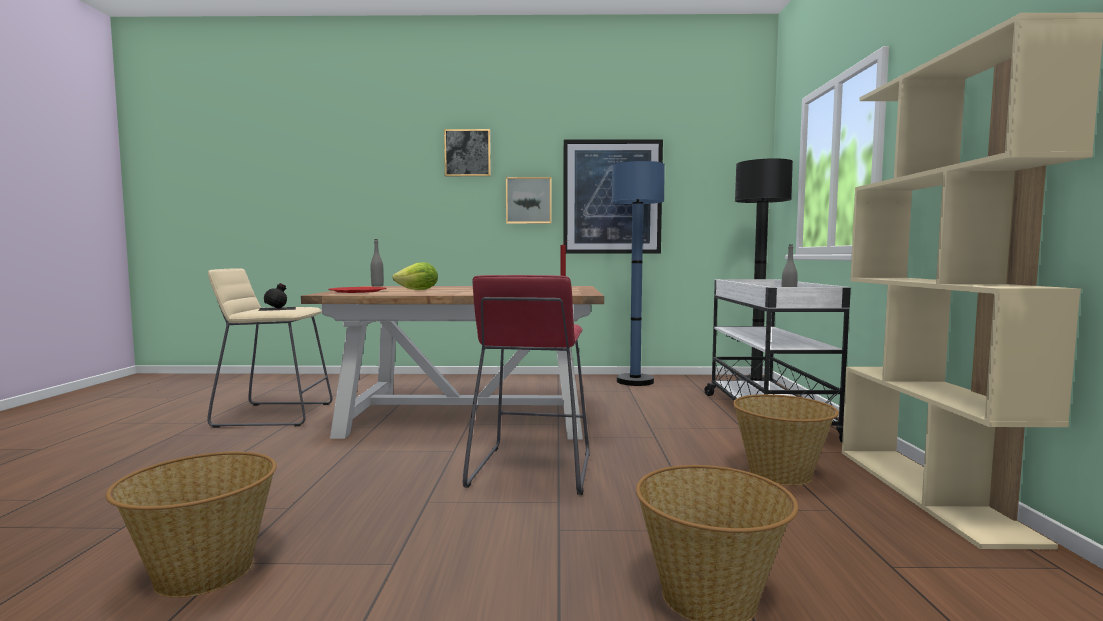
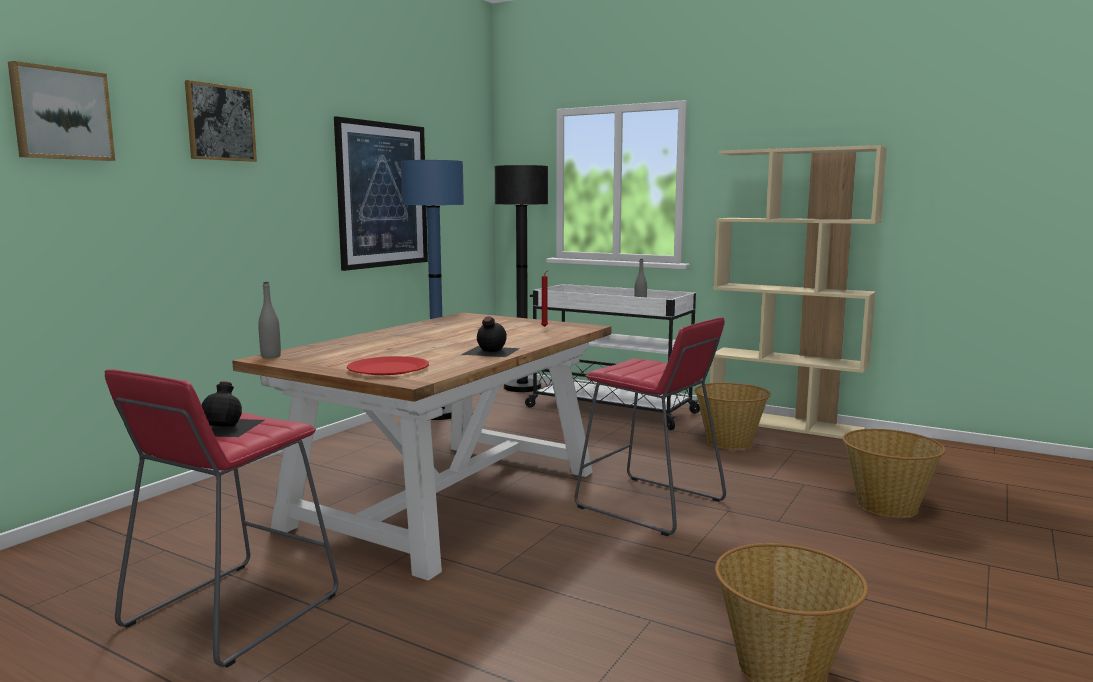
camera: 60 degrees left, 5 degrees up
beige stool [207,268,333,428] -> red stool [105,369,338,668]
lettuce [392,262,438,290] -> none
picture [506,177,552,224] -> picture moved to [8,61,115,161]
none -> black bottle [461,316,520,357]

